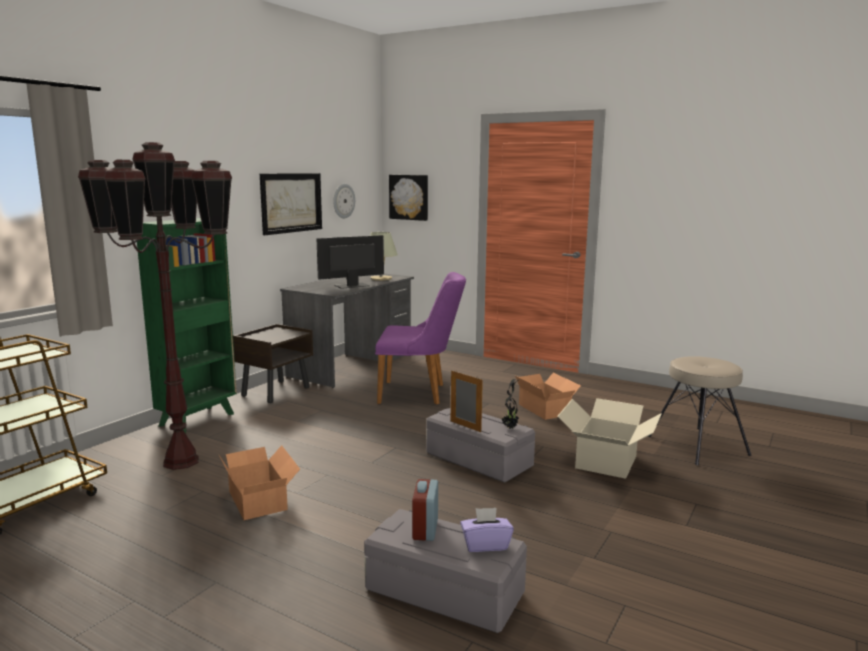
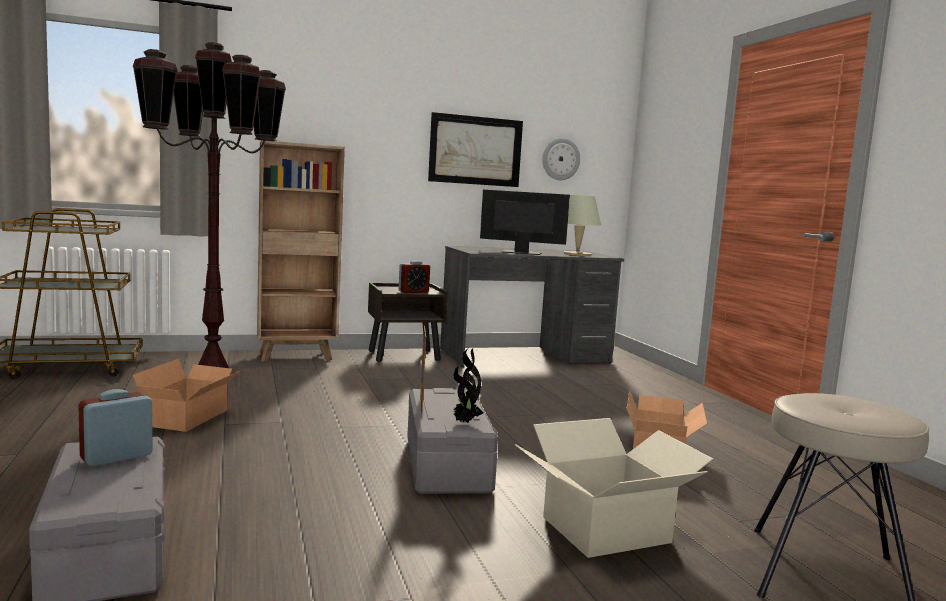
camera: 40 degrees right, 5 degrees down
green bookcase [137,218,237,434] -> brown bookcase [257,140,345,362]
purple chair [375,272,466,404] -> none
picture [389,175,428,221] -> none
purple tissue box [460,508,514,552] -> none
none -> alarm clock [399,261,430,293]

